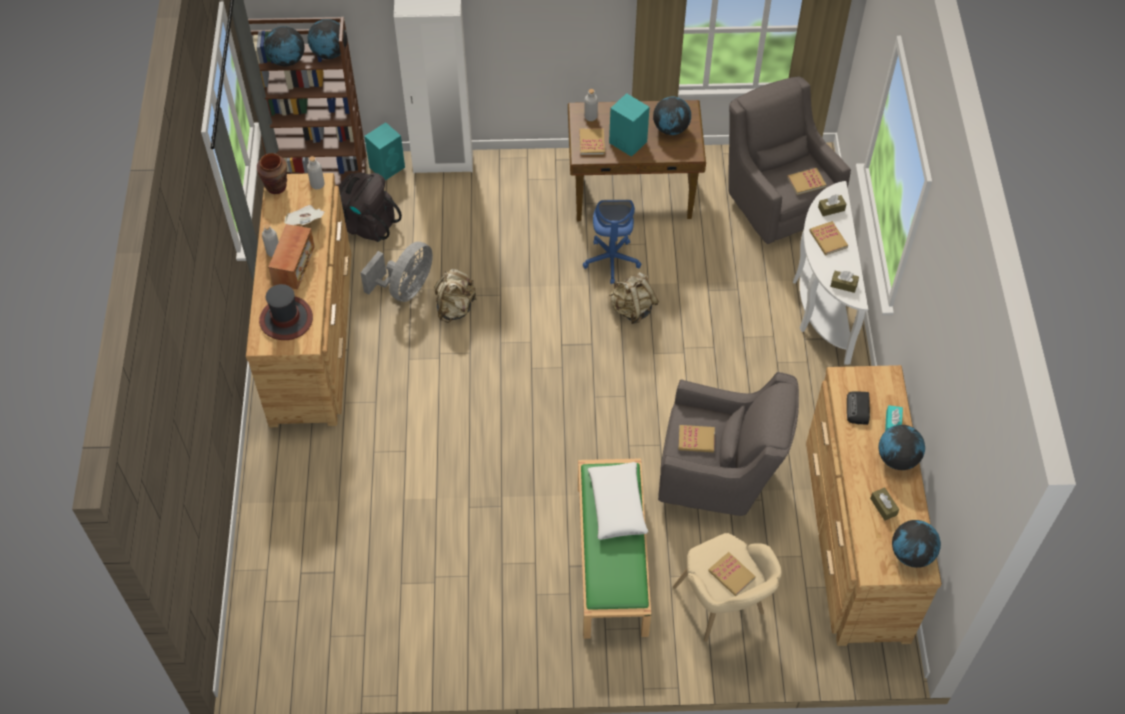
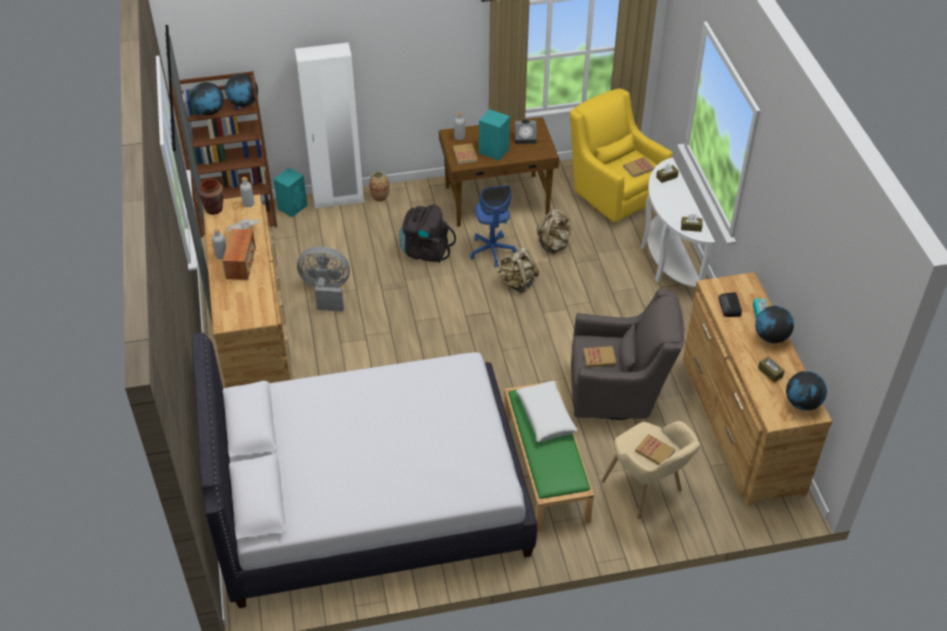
camera: 10 degrees left, 10 degrees down
hat [259,284,313,340] -> none
black backpack [338,172,402,242] -> black backpack moved to [399,205,456,263]
grey fan [360,242,433,302] -> grey fan turned 105 degrees counterclockwise [297,246,350,312]
beige backpack [434,269,476,323] -> beige backpack moved to [537,209,571,254]
globe [653,97,691,135] -> alarm clock [514,120,537,144]
grey armchair [728,77,851,244] -> yellow armchair [570,88,673,223]
book [809,221,848,256] -> none
none -> white bed [192,332,537,608]
none -> vase [369,171,389,202]

